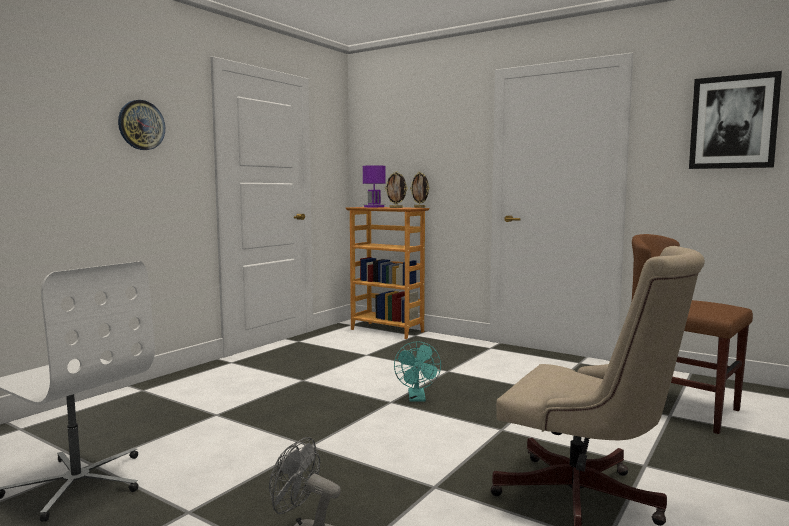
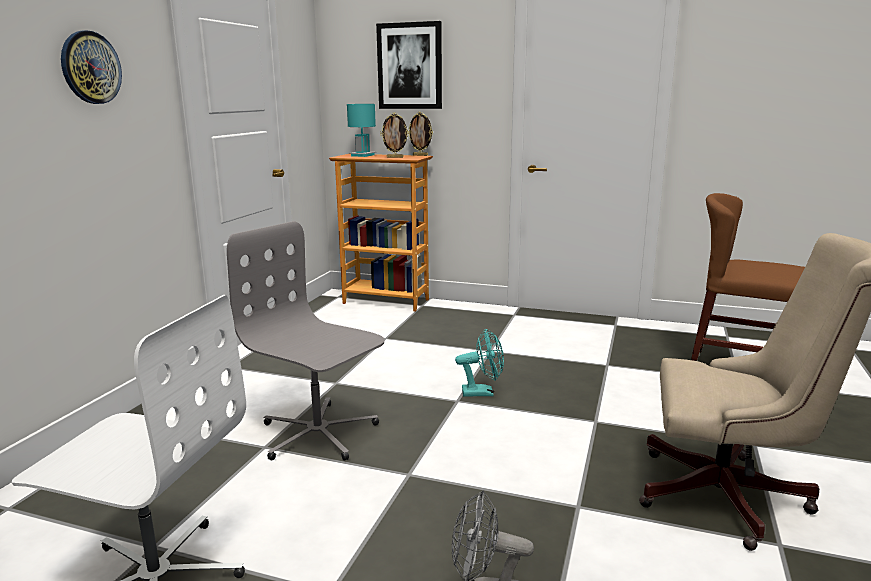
camera: 15 degrees left, 10 degrees up
purple table lamp [363,165,386,208] -> turquoise table lamp [347,104,376,157]
turquoise fan [394,341,441,402] -> turquoise fan turned 75 degrees counterclockwise [455,328,504,397]
picture [689,71,782,169] -> picture moved to [376,21,442,109]
none -> grey office chair [227,221,385,461]

